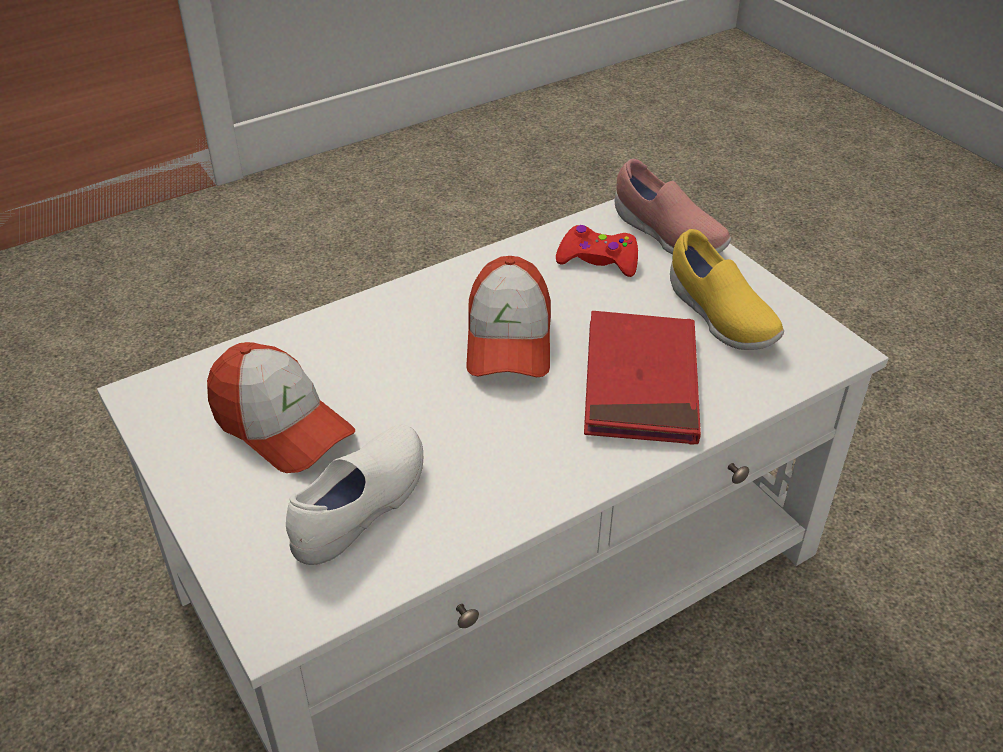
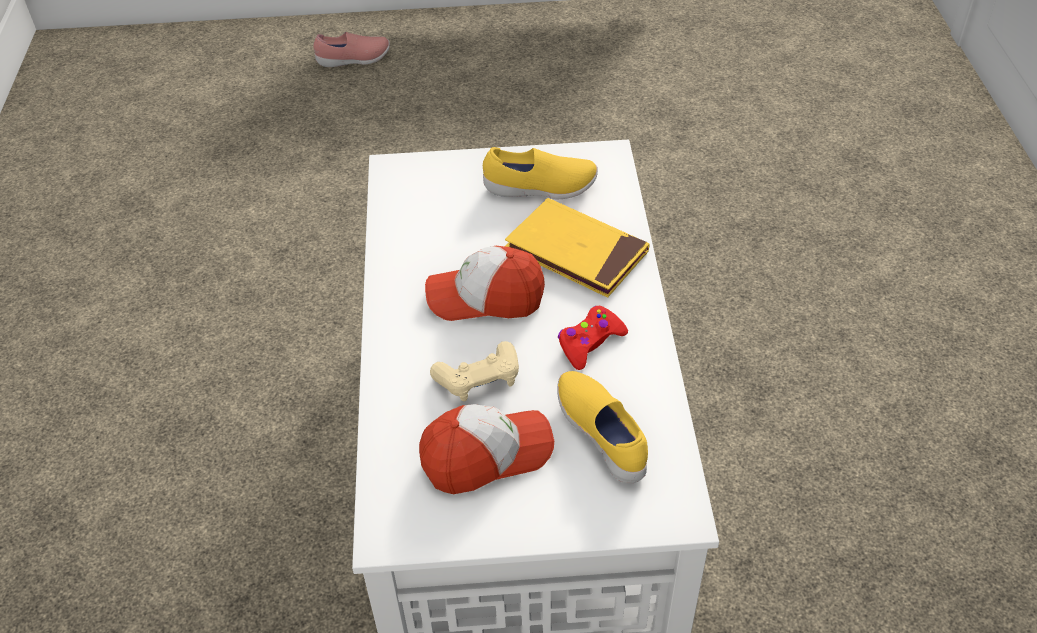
camera: 60 degrees left, 5 degrees up
white shoe [286,424,423,565] -> yellow shoe [557,371,648,484]
cap [466,256,551,377] -> cap turned 150 degrees clockwise [425,246,545,321]
red game controller [556,225,638,277] -> red game controller moved to [558,306,628,370]
red book [584,311,701,445] -> yellow book [505,198,650,297]
pink shoe [615,159,731,255] -> pink shoe moved to [313,32,390,67]
none -> beige game controller [430,341,519,402]

